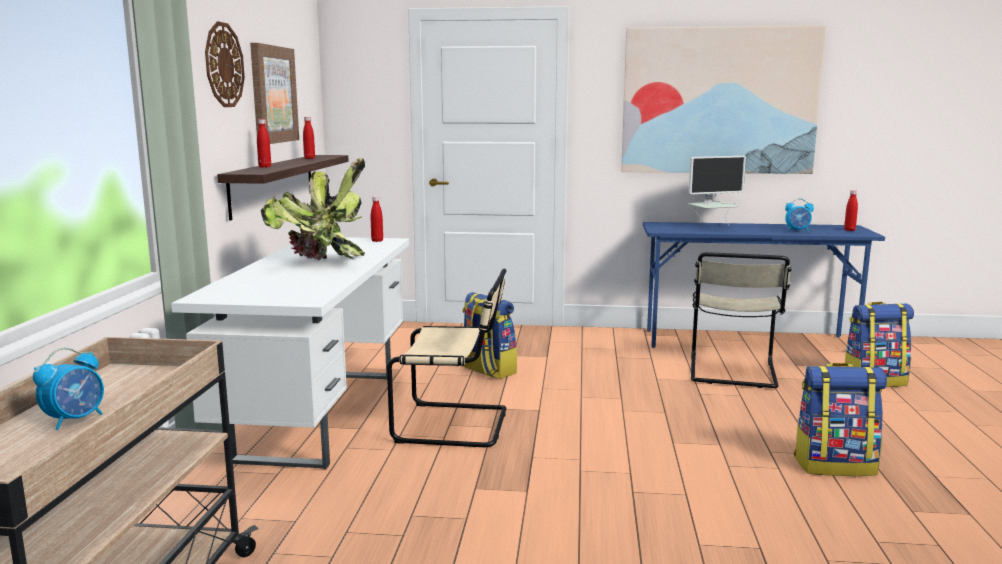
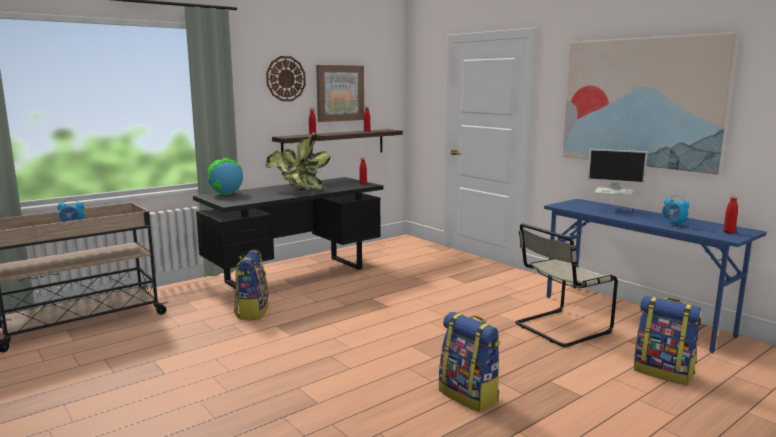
camera: 45 degrees right, 0 degrees up
white desk [171,237,409,469] -> black desk [193,177,384,289]
beige chair [387,269,507,447] -> none
backpack [462,292,517,379] -> backpack moved to [234,249,269,320]
none -> globe [207,158,243,195]

